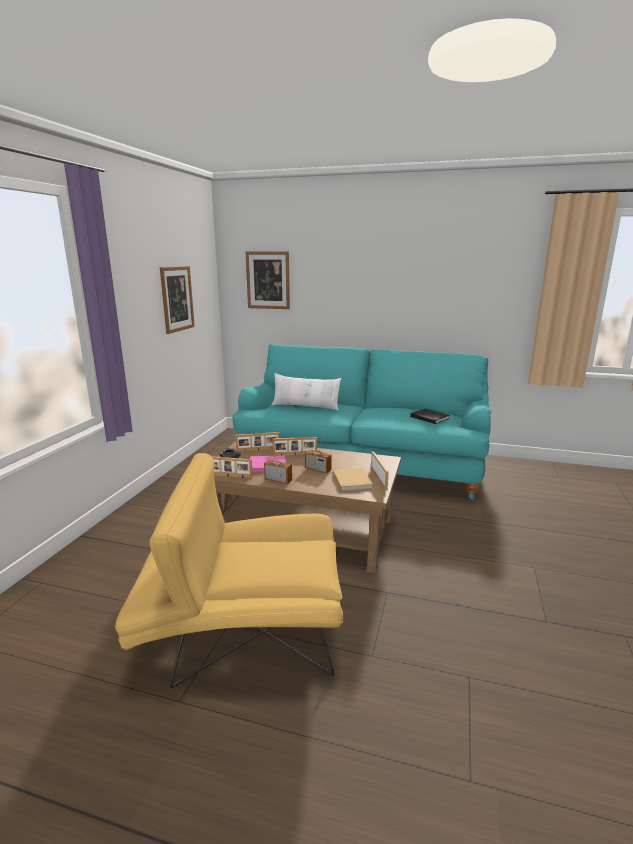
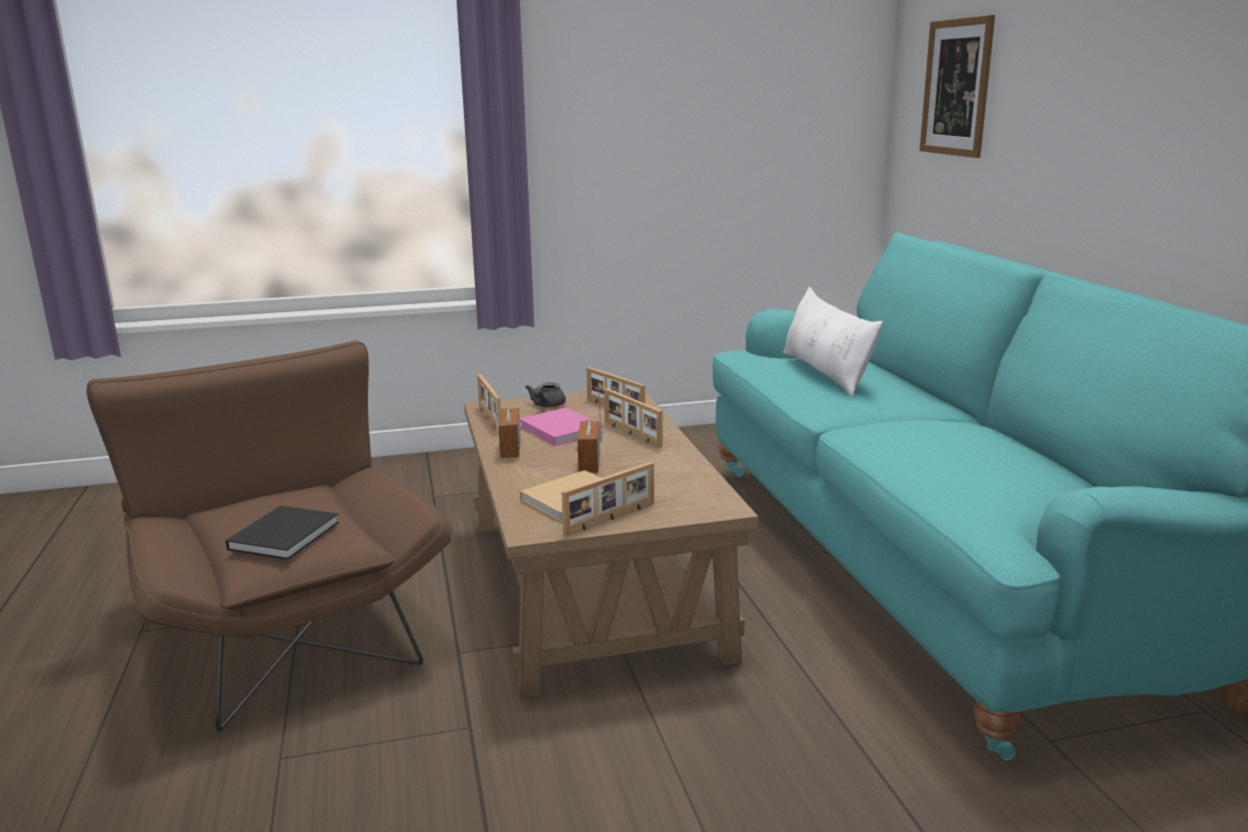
camera: 60 degrees right, 0 degrees up
yellow armchair [115,453,343,688] -> brown armchair [86,340,453,731]
picture [160,266,195,334] -> none
black book [410,408,450,424] -> black book moved to [225,505,339,560]

